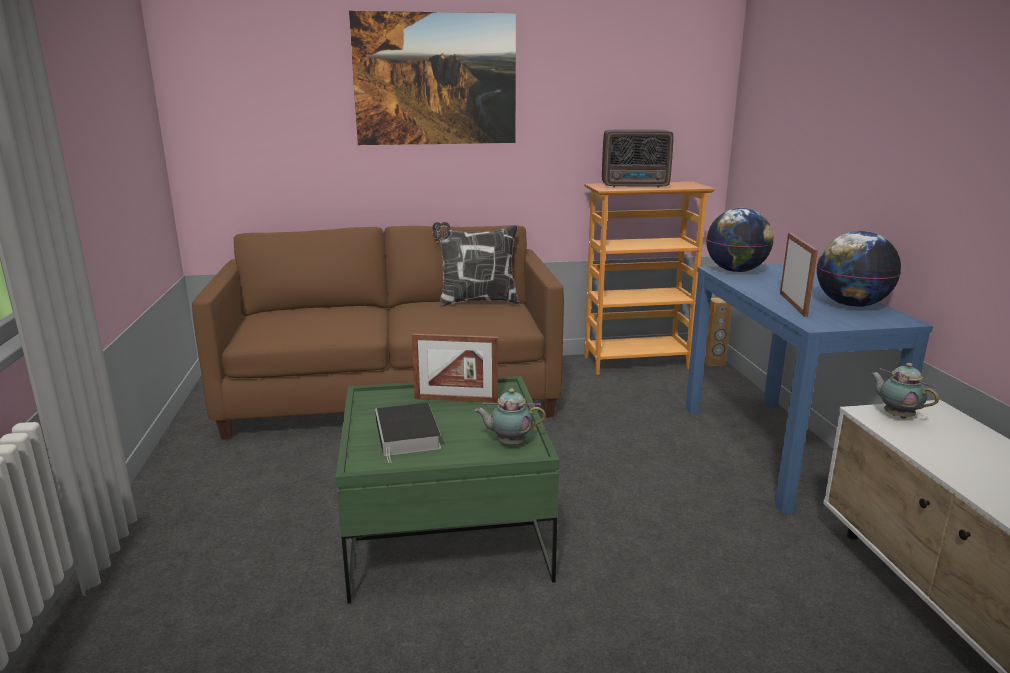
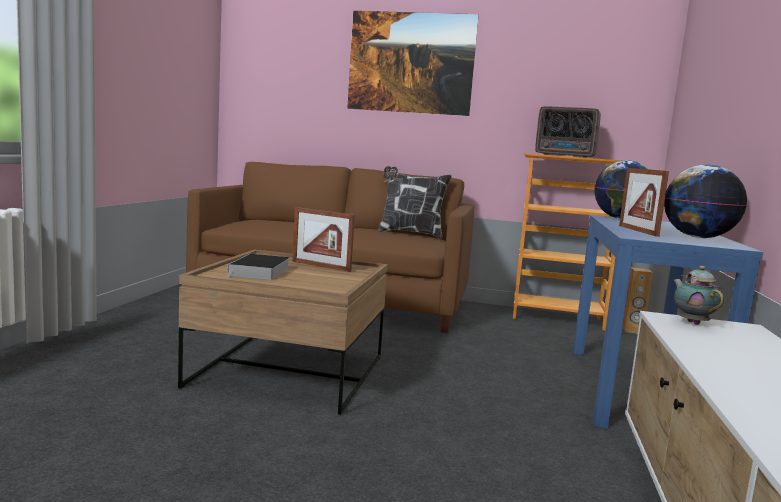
camera: 20 degrees right, 10 degrees down
green coffee table [336,376,559,604] -> brown coffee table [178,249,388,415]
teapot [474,389,546,444] -> none
picture frame [780,233,818,317] -> picture frame turned 150 degrees clockwise [619,168,669,237]

